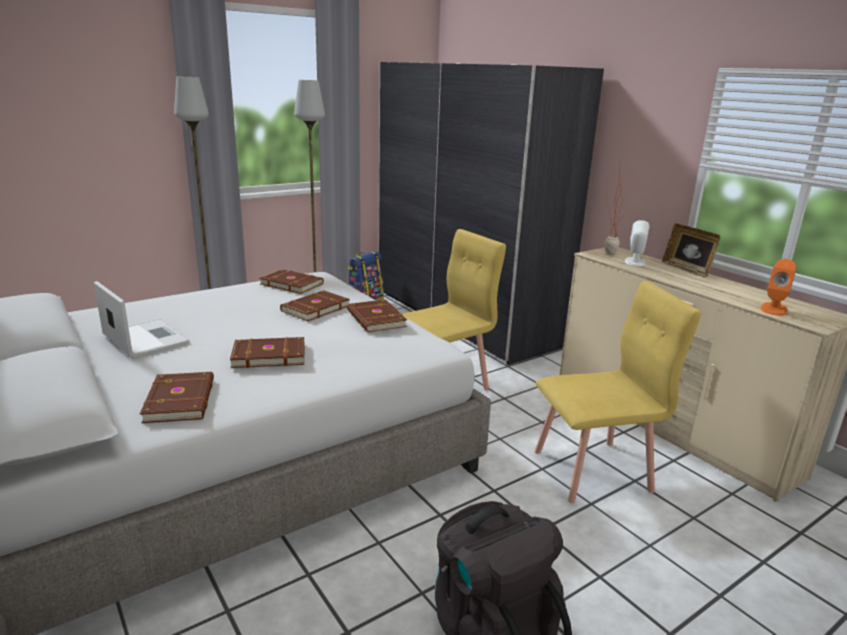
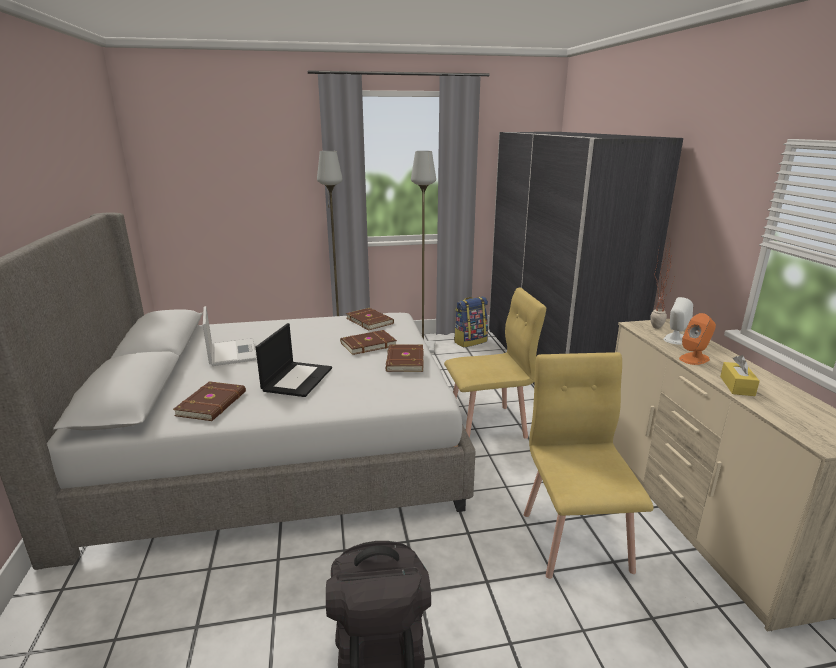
camera: 25 degrees right, 0 degrees up
brown book [230,337,304,368] -> laptop [256,323,332,397]
yellow chair [535,281,701,503] -> yellow chair turned 105 degrees counterclockwise [524,352,653,579]
picture frame [662,224,720,278] -> none
orange speaker [760,259,796,316] -> orange speaker moved to [679,313,716,365]
none -> yellow tissue box [720,355,760,396]

